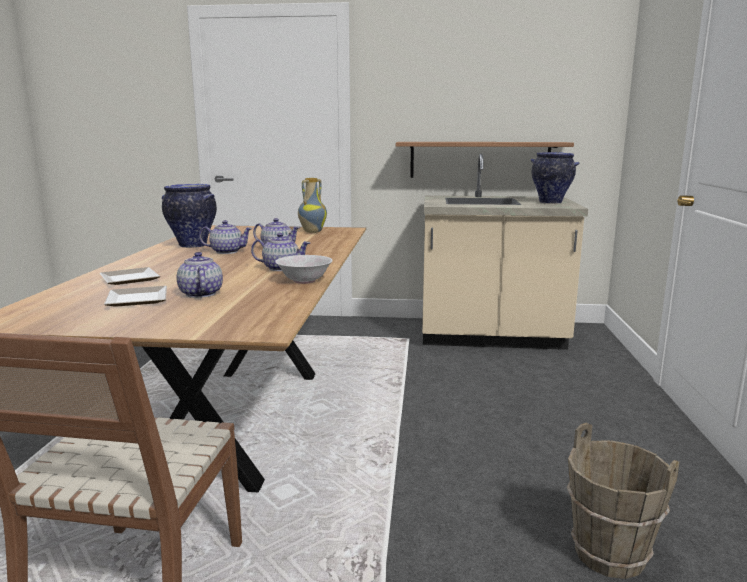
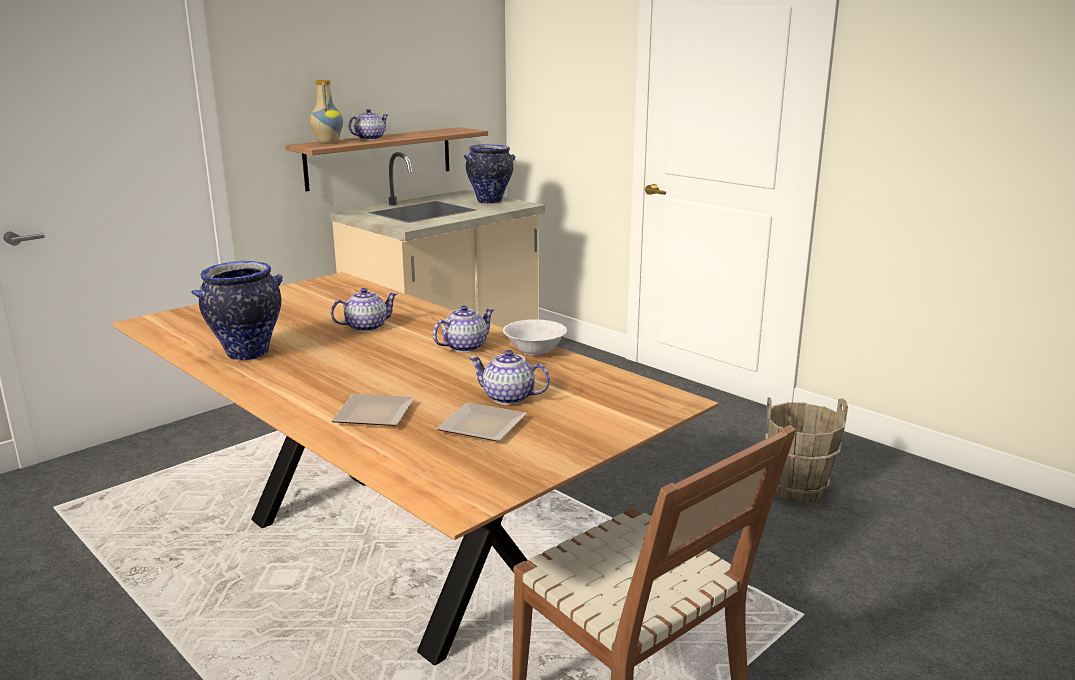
camera: 50 degrees left, 5 degrees up
teapot [199,220,253,254] -> teapot moved to [349,109,388,140]
vase [298,178,327,233] -> vase moved to [309,80,343,144]

